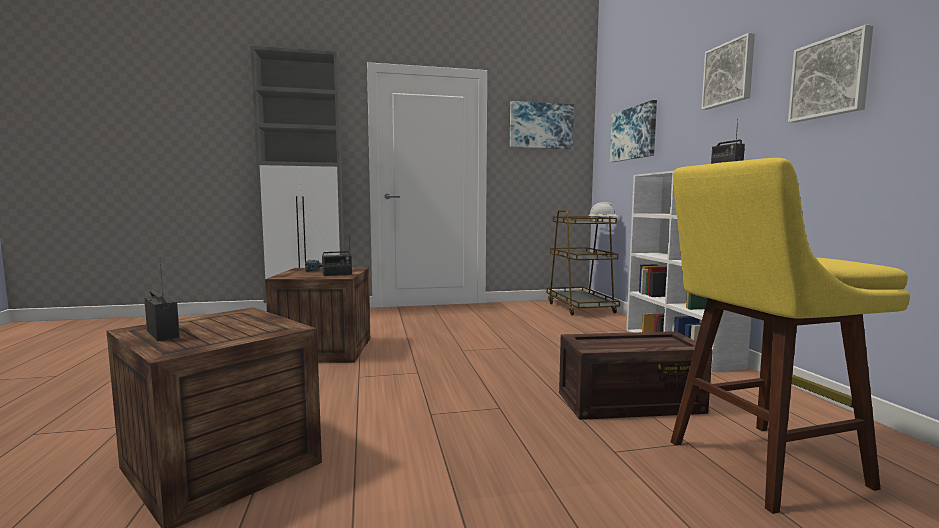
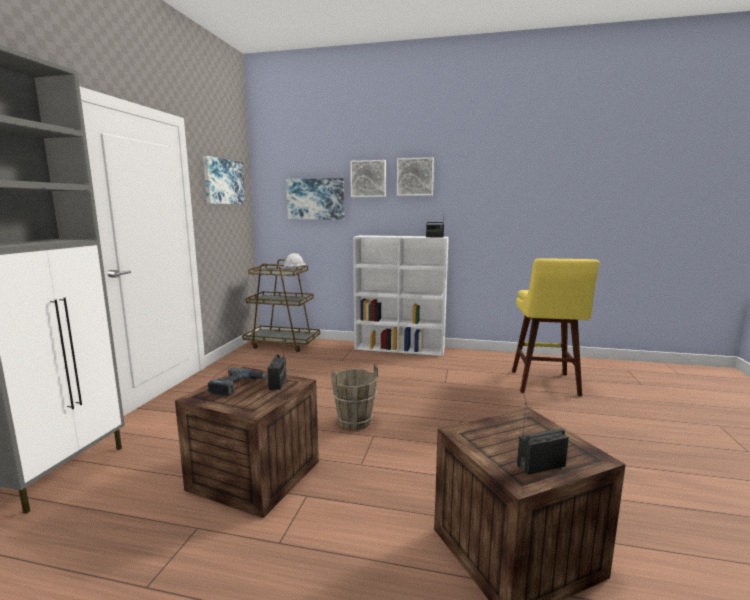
camera: 65 degrees left, 5 degrees up
crate [559,331,713,420] -> none
picture [788,24,873,123] -> picture moved to [350,160,386,197]
none -> brown bucket [331,364,378,430]

